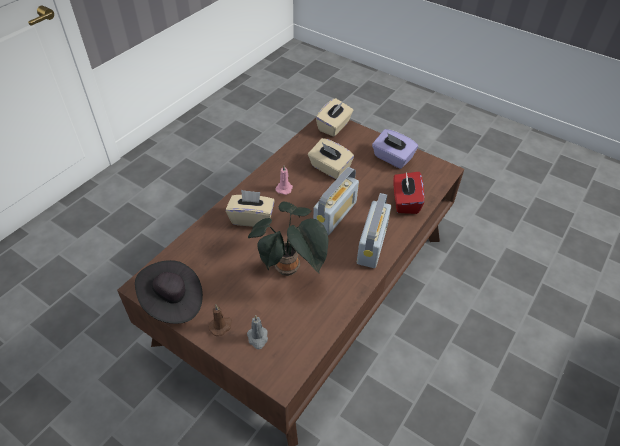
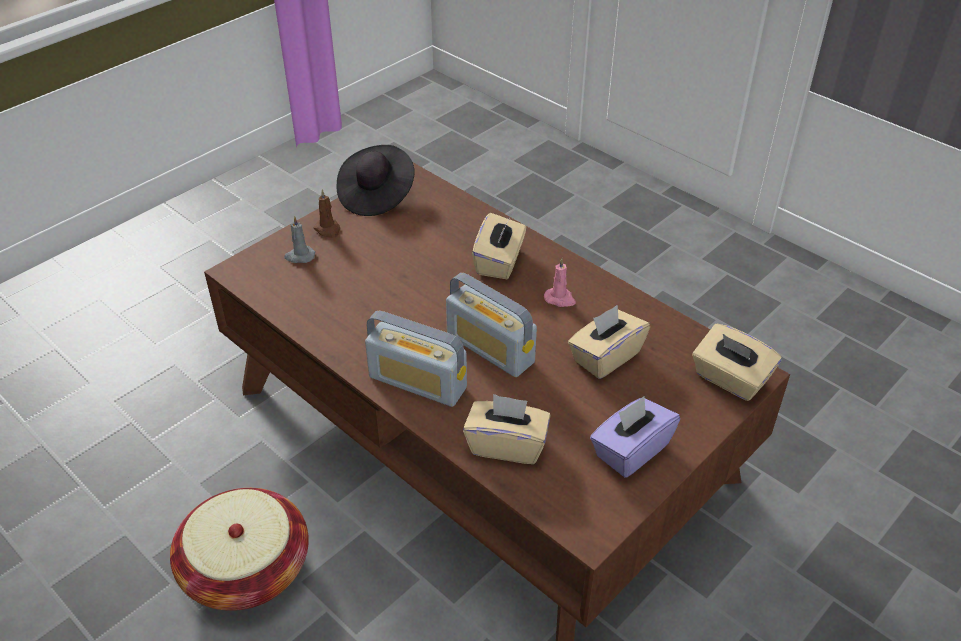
camera: 100 degrees right, 5 degrees down
potted plant [248,202,328,276] -> none
red tissue box [393,172,424,214] -> beige tissue box [463,394,550,464]
none -> basket [170,488,309,611]

